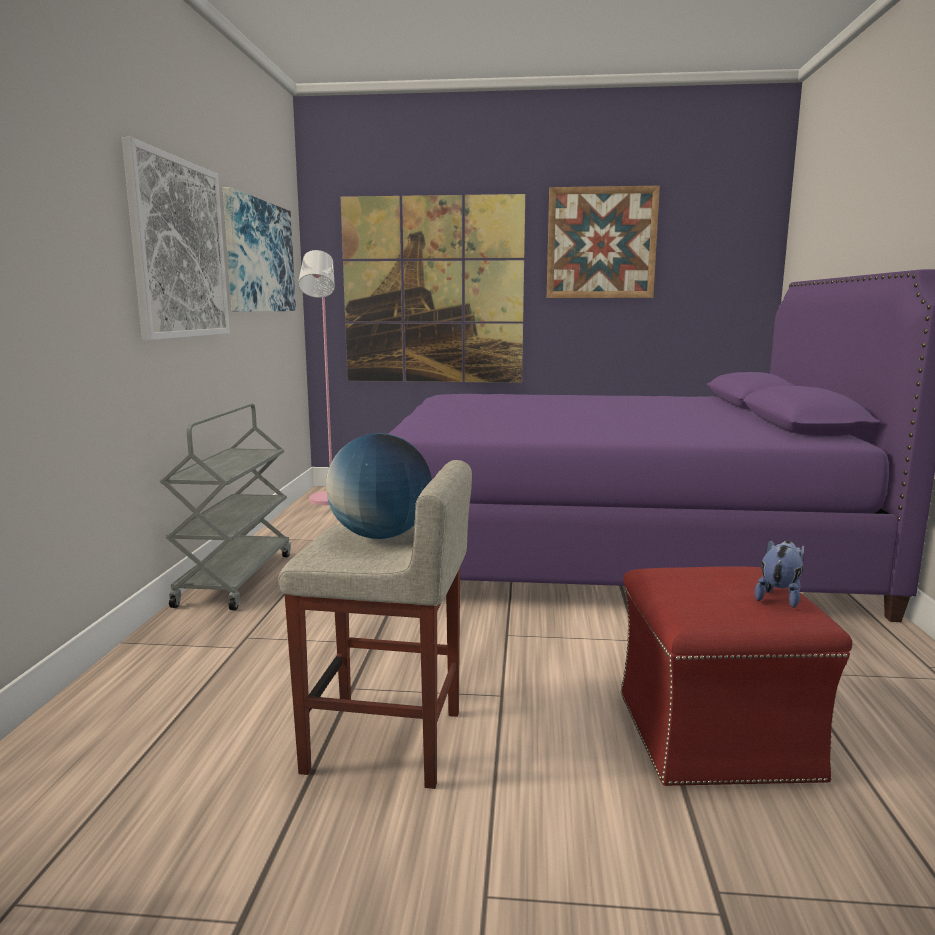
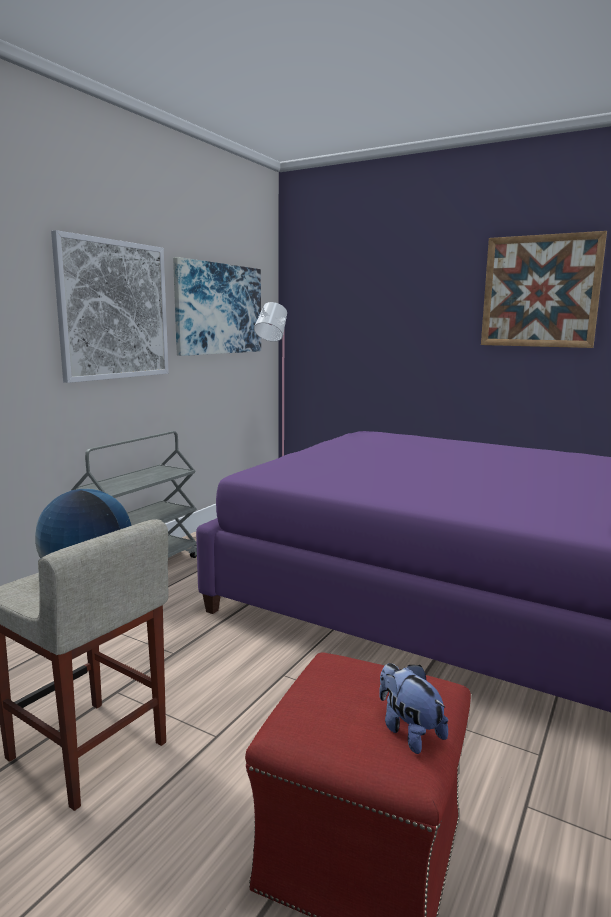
camera: 25 degrees right, 0 degrees up
picture [341,194,525,383] -> none
plush toy [755,540,804,608] -> plush toy turned 90 degrees counterclockwise [379,663,448,754]

